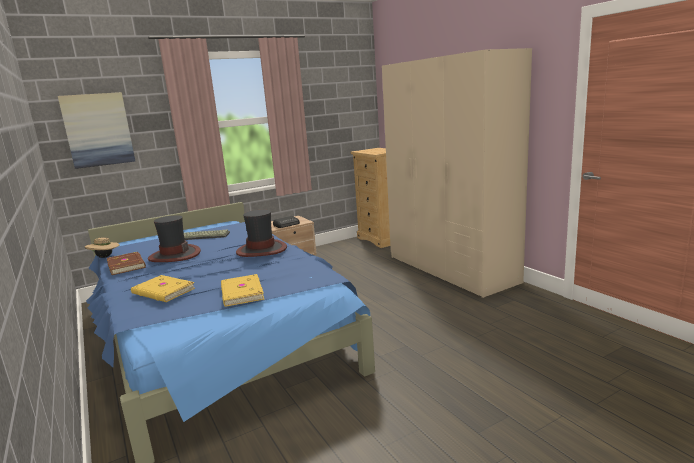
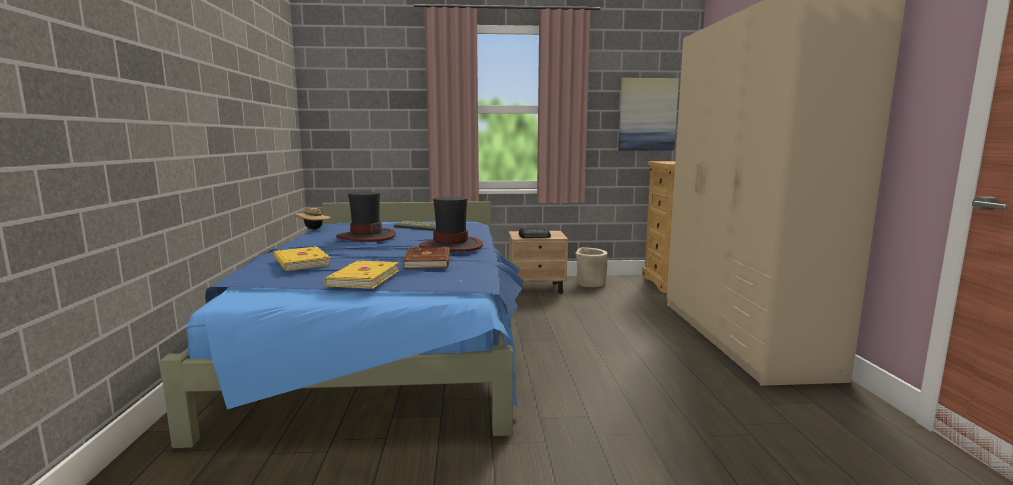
camera: 25 degrees right, 5 degrees down
picture [58,92,135,169] -> picture moved to [618,78,679,151]
brown book [107,252,146,275] -> brown book moved to [403,247,450,269]
none -> beige planter [575,247,608,287]

